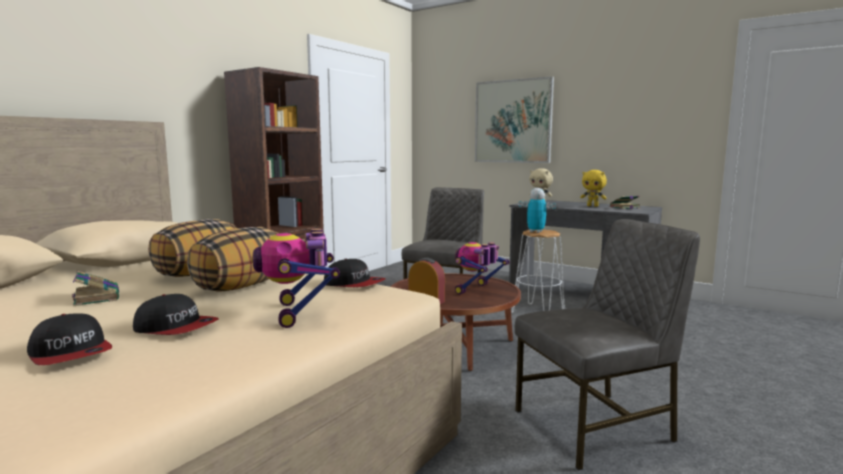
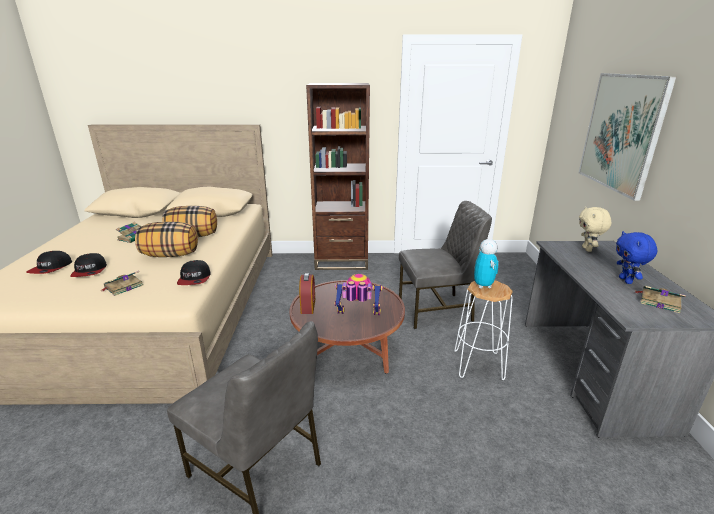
camera: 55 degrees right, 15 degrees up
toy robot [251,228,340,328] -> book [100,271,144,296]
yellow plush toy [580,170,607,207] -> blue plush toy [616,231,657,284]

